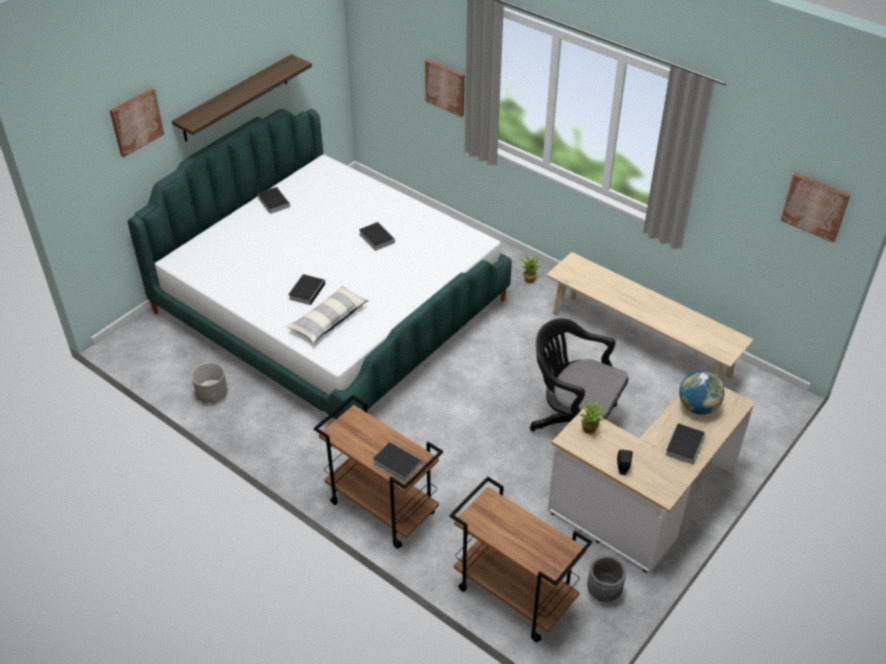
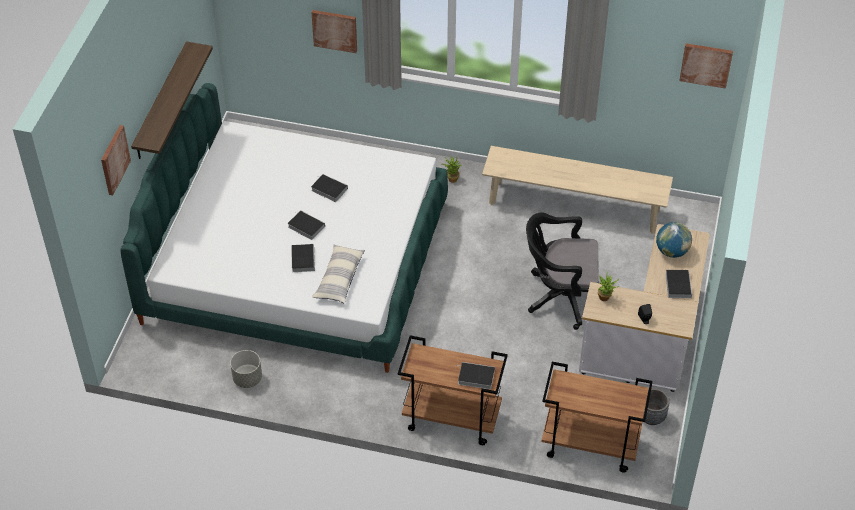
camera: 25 degrees left, 5 degrees up
book [257,187,290,214] -> book moved to [288,210,325,240]

